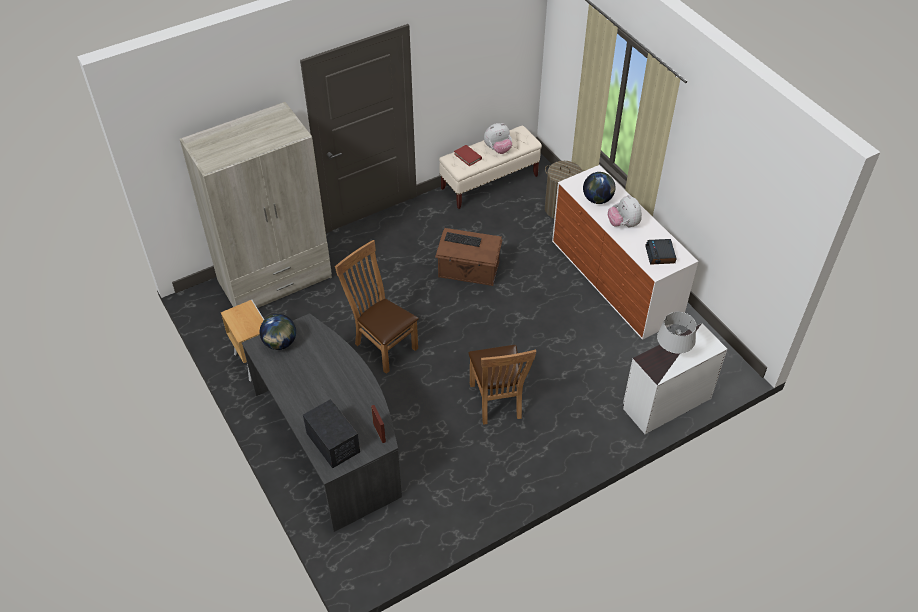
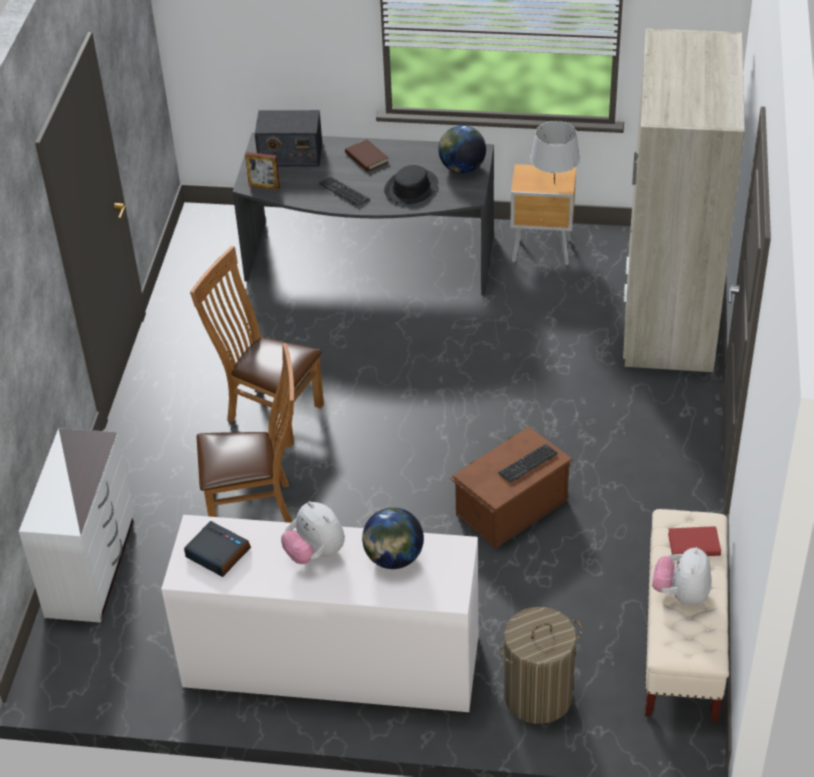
camera: 130 degrees right, 5 degrees down
brown chair [335,240,419,374] -> brown chair moved to [197,343,294,523]
plush toy [608,195,642,228] -> plush toy turned 150 degrees counterclockwise [281,501,345,564]
grey table lamp [657,312,696,354] -> grey table lamp moved to [530,121,580,185]
none -> keyboard [319,177,370,206]
none -> brown book [345,139,389,172]
none -> black hat [384,165,438,204]

